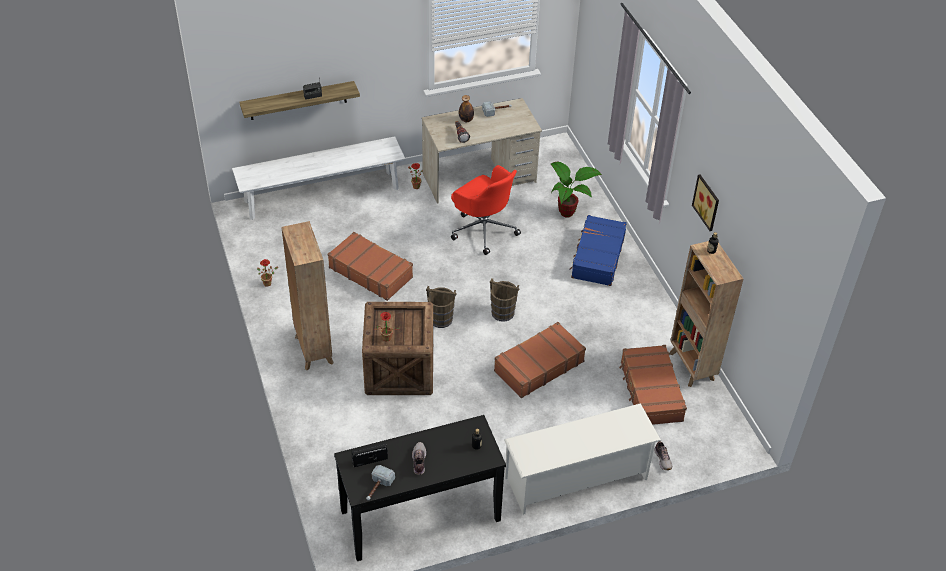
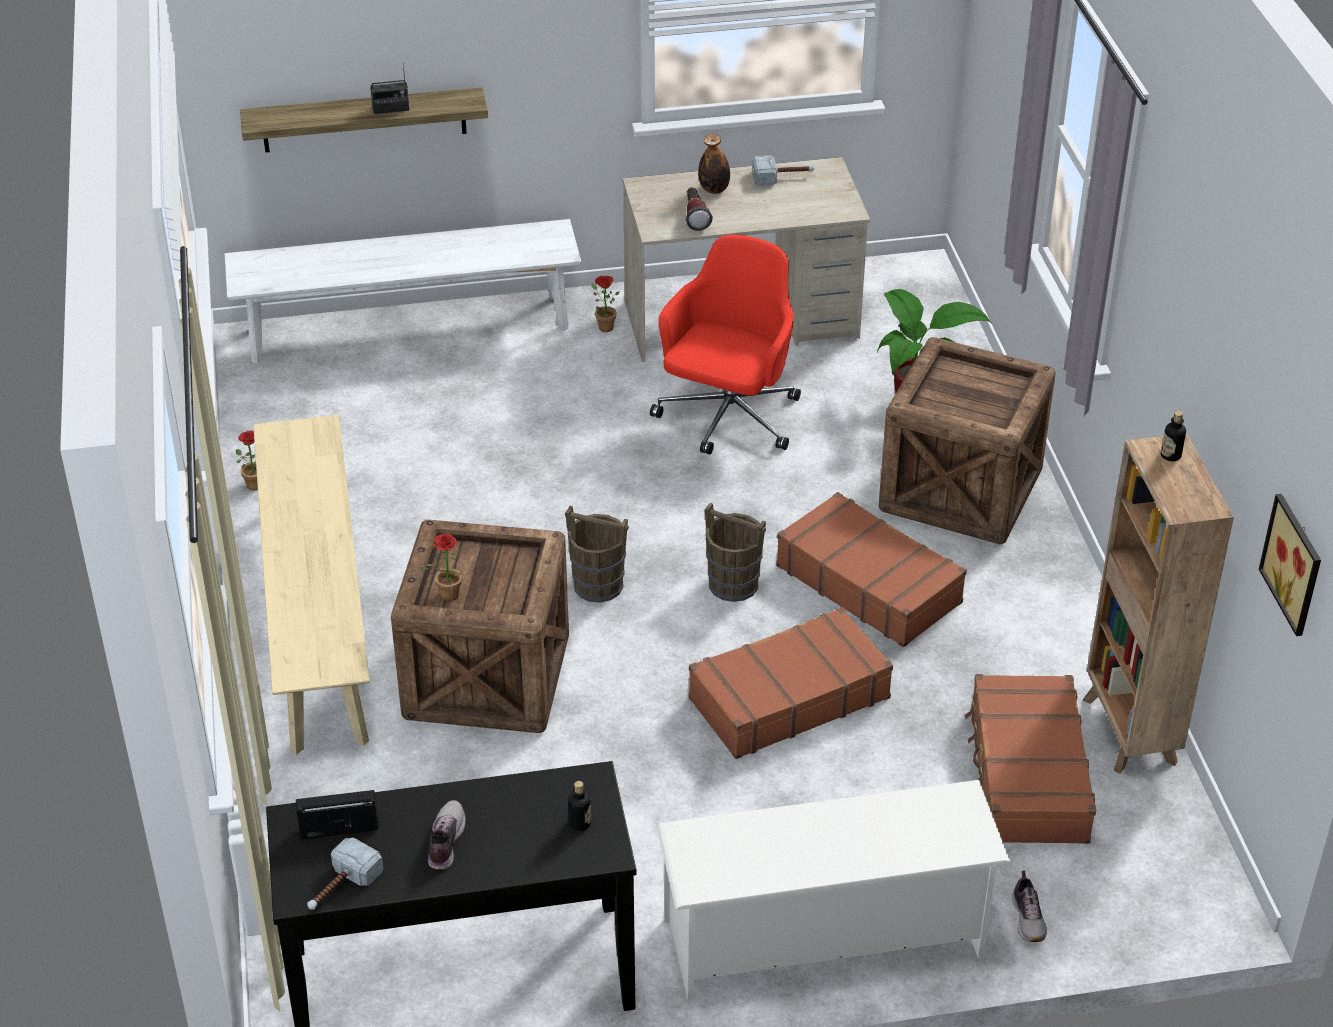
camera: 10 degrees right, 5 degrees down
brown bookcase [281,221,334,371] -> beige bench [253,415,370,755]
brown suitcase [328,232,413,301] -> brown suitcase moved to [776,492,967,647]
red office chair [451,165,521,255] -> red office chair turned 120 degrees counterclockwise [650,235,801,455]
blue suitcase [569,215,627,286] -> crate [879,337,1056,544]
picture [692,174,719,231] -> picture moved to [1259,494,1321,636]

